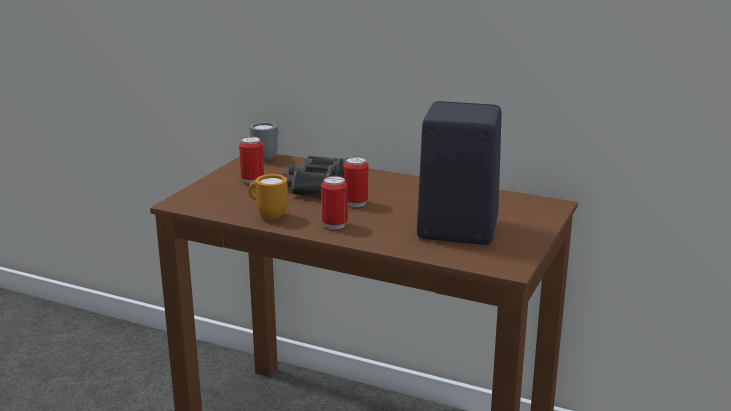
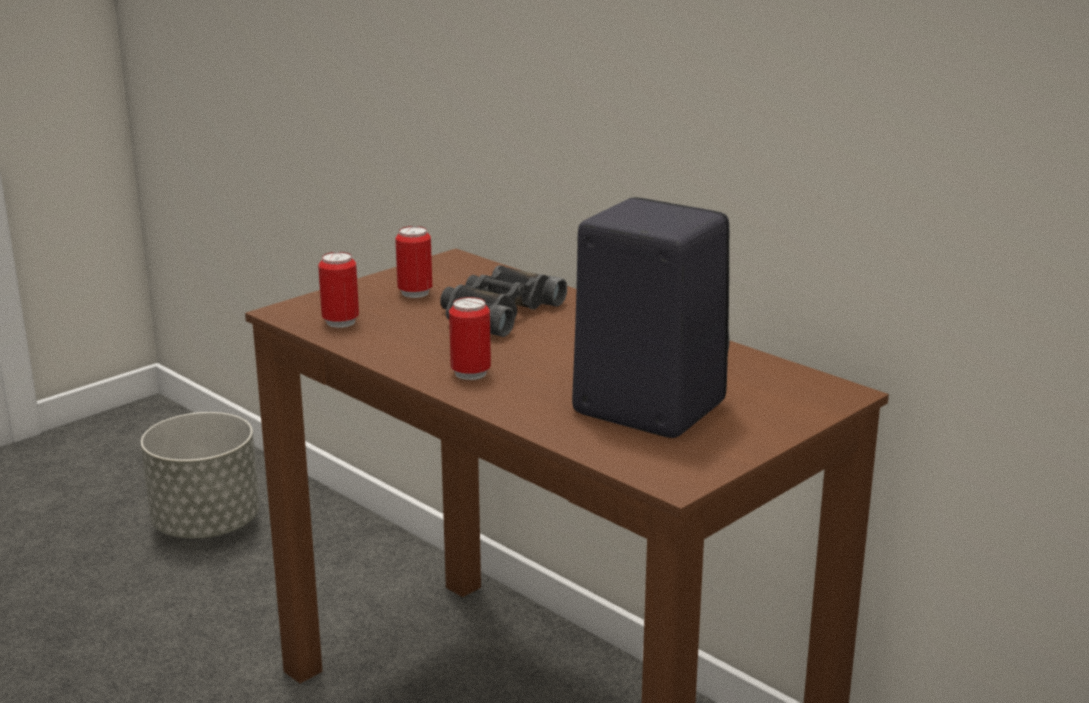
camera: 20 degrees right, 0 degrees up
orange mug [248,174,288,220] -> none
grey mug [250,122,279,160] -> none
can [343,157,369,207] -> can moved to [318,252,359,328]
none -> grey planter [141,412,260,539]

